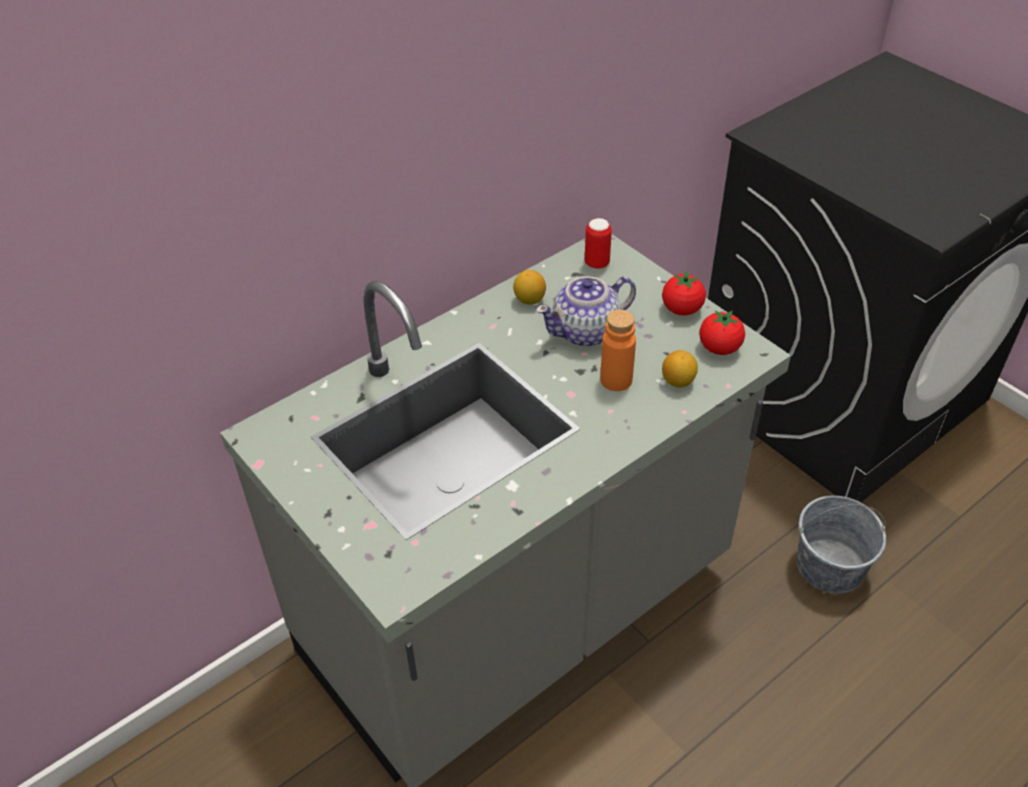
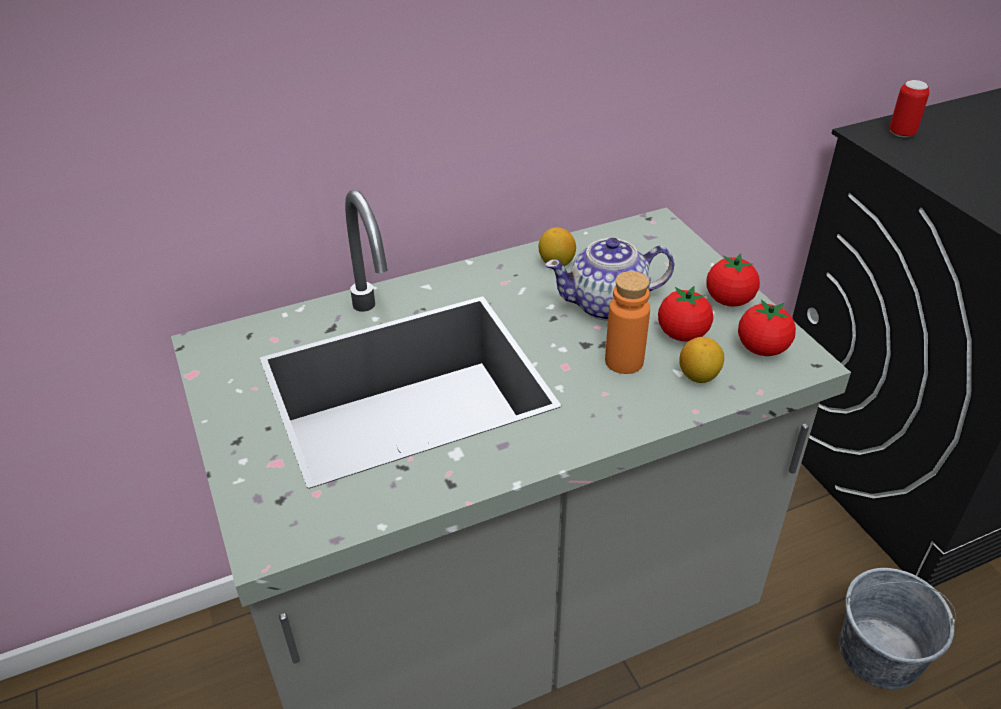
camera: 15 degrees right, 5 degrees down
can [585,218,612,269] -> can moved to [889,80,930,137]
none -> tomato [658,286,713,342]

